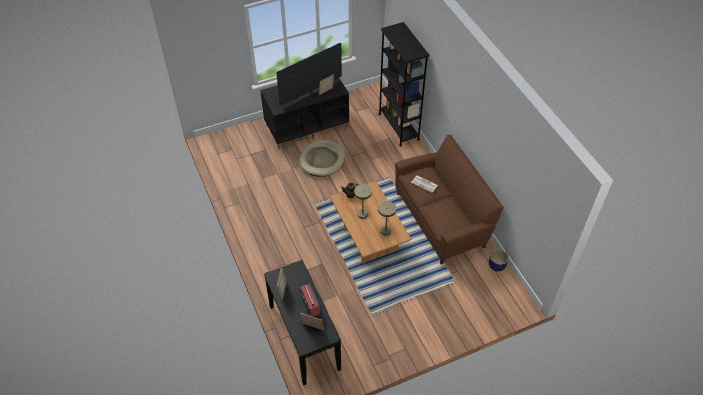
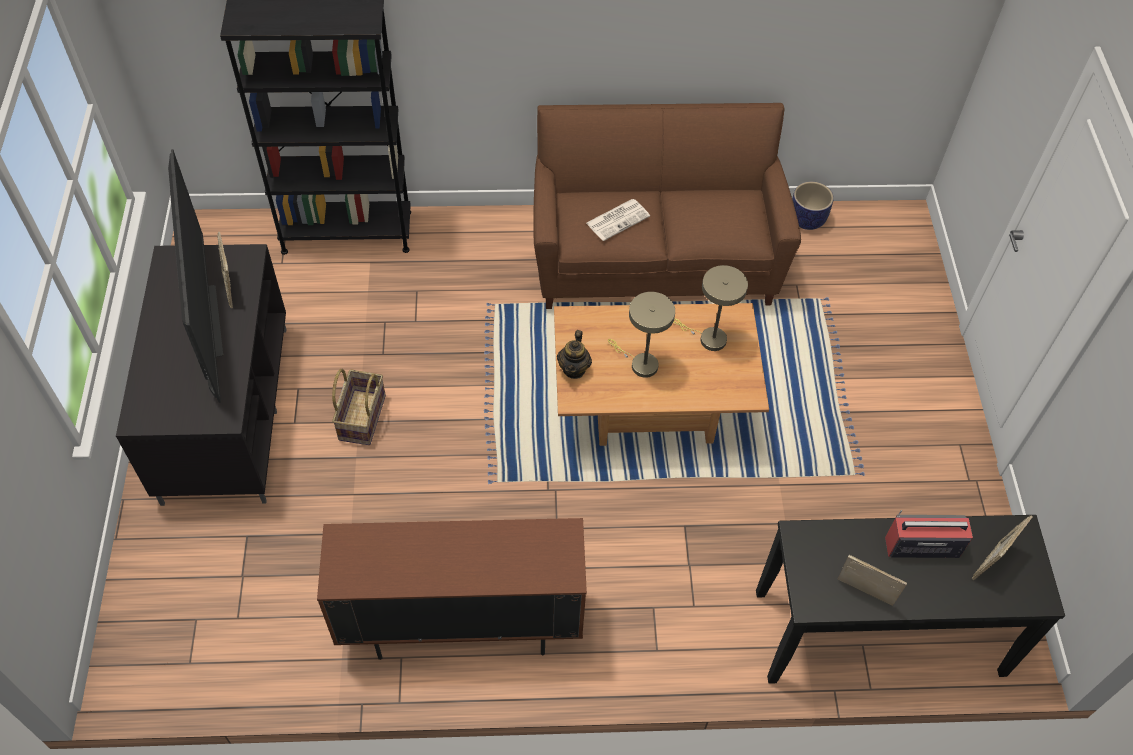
camera: 70 degrees left, 5 degrees up
beige dog bed [299,140,345,177] -> basket [332,369,386,445]
none -> brown cabinet [317,518,587,660]

